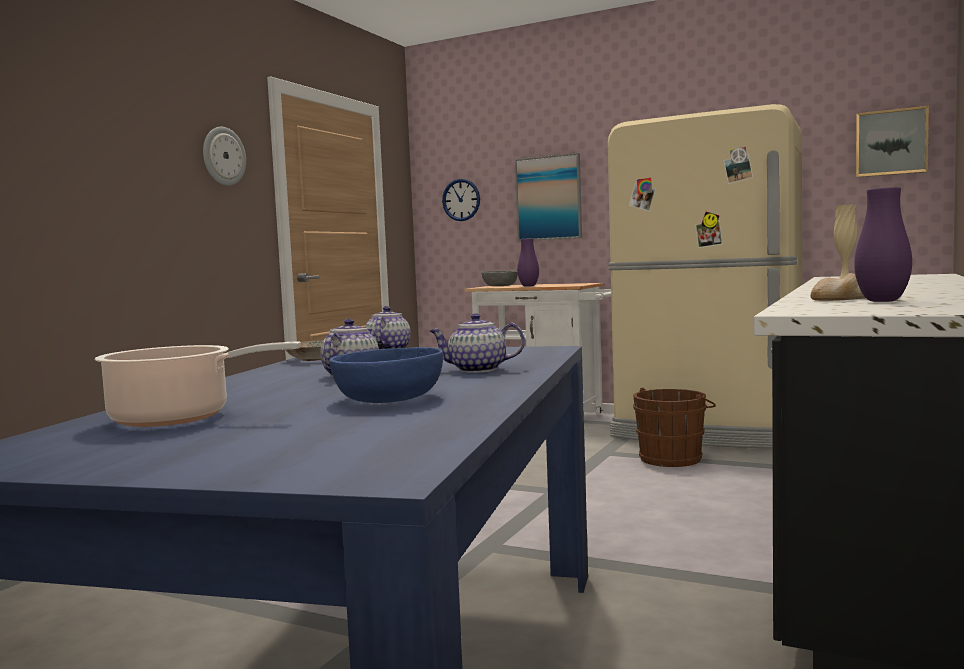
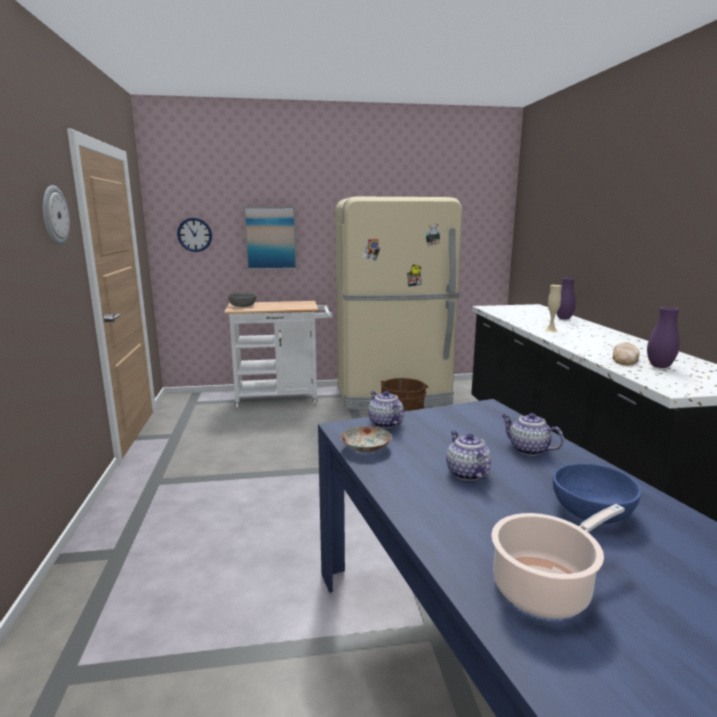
camera: 35 degrees left, 10 degrees up
teapot [429,313,525,373] -> teapot turned 75 degrees clockwise [501,413,564,456]
purple vase [517,238,539,287] -> purple vase moved to [557,278,576,320]
picture [856,106,929,177] -> none

